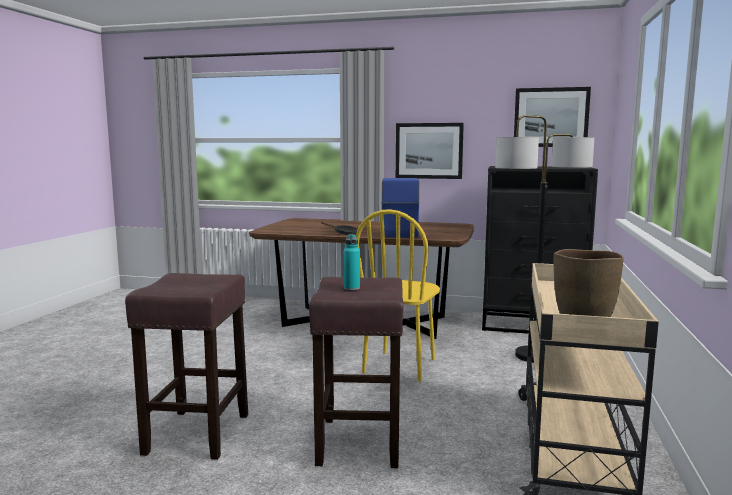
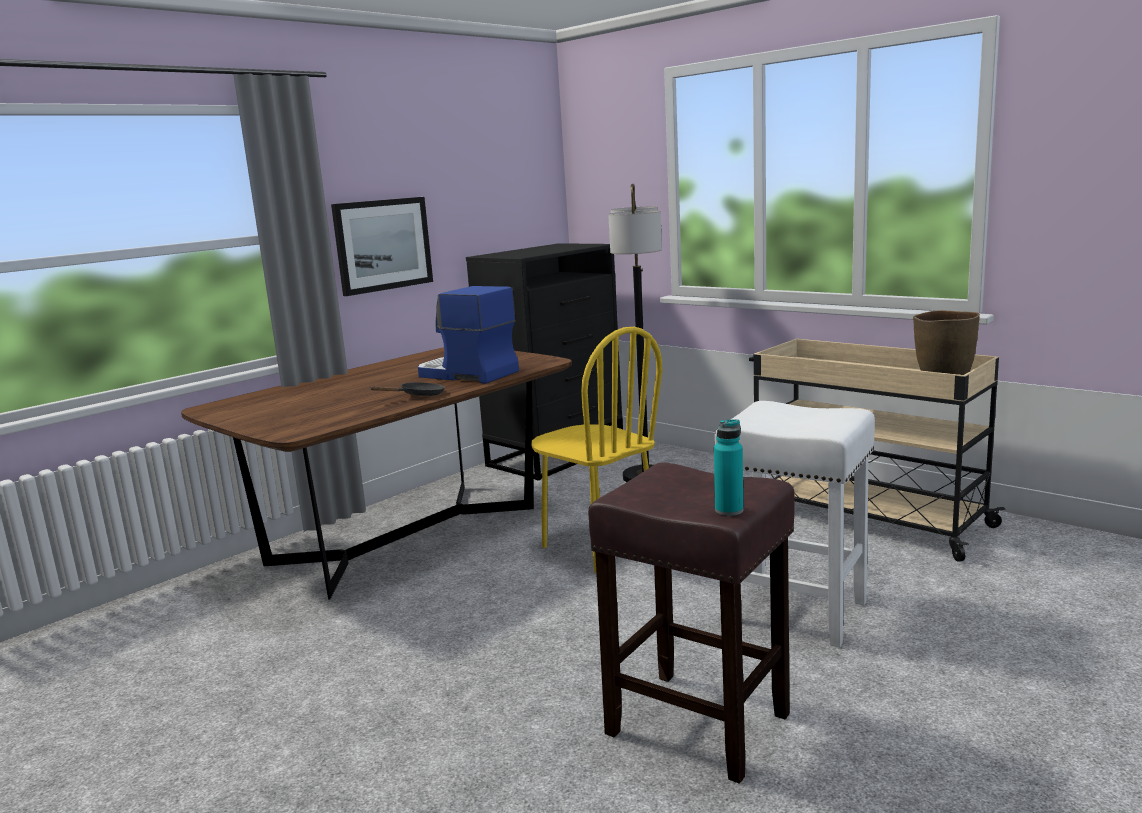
camera: 60 degrees left, 5 degrees up
brown stool [309,277,404,468] -> white stool [715,401,875,647]
turquoise bottle [344,234,360,290] -> turquoise bottle moved to [714,419,743,516]
picture [514,87,591,147] -> none

